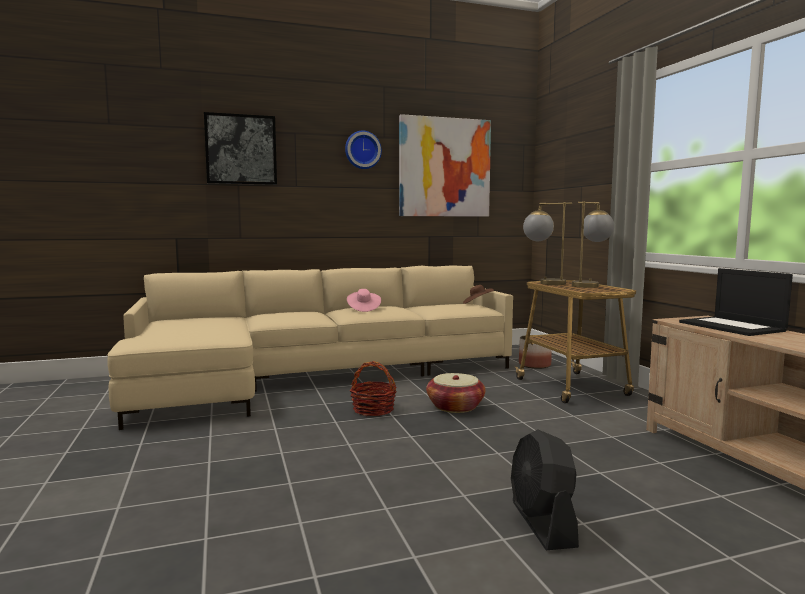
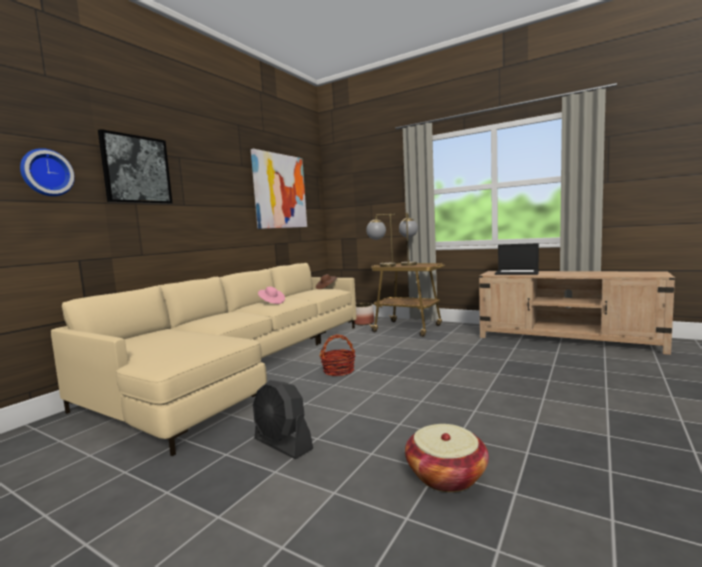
camera: 40 degrees left, 0 degrees up
wall clock [345,130,382,169] -> wall clock moved to [20,148,75,196]
basket [426,373,485,413] -> basket moved to [405,424,489,492]
black fan [511,429,579,550] -> black fan moved to [253,380,313,459]

